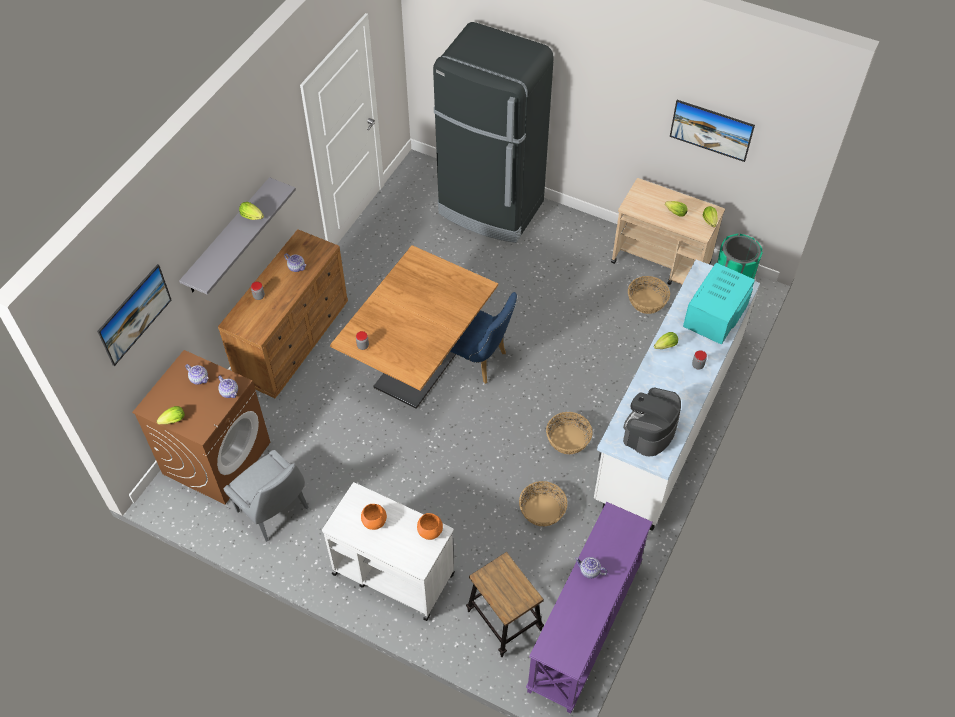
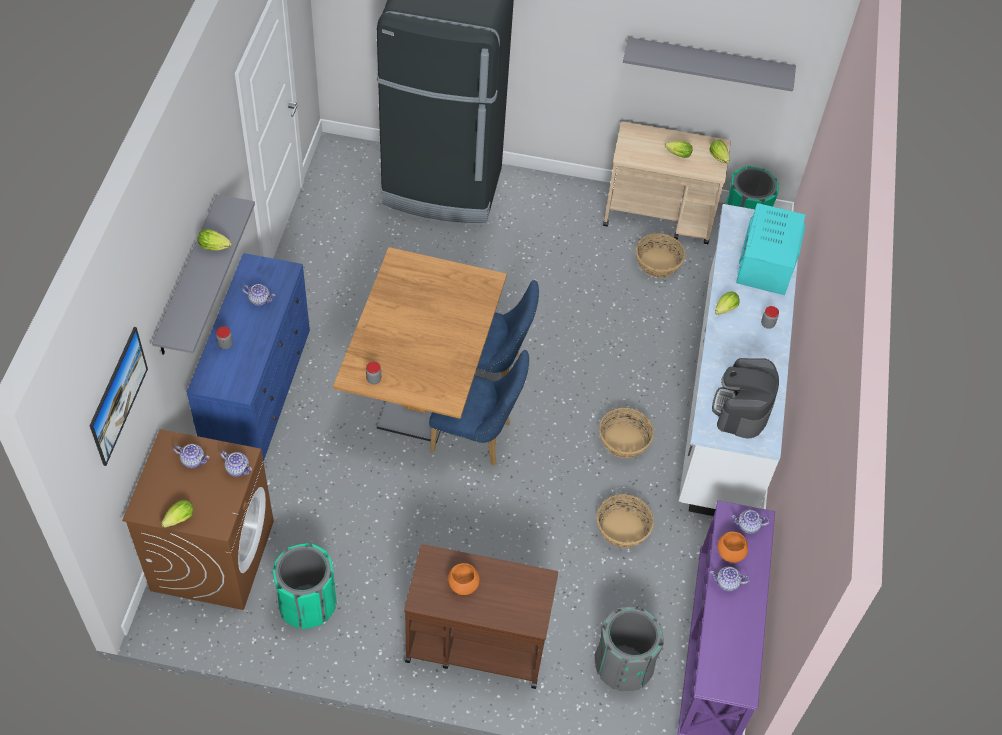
camera: 20 degrees left, 0 degrees up
brown dresser [218,229,348,398] -> blue dresser [187,253,310,462]
grey chair [223,450,308,542] -> green trash can [272,543,337,629]
white cart [322,482,455,621] -> brown cart [404,544,558,689]
orange bowl [417,513,443,540] -> orange bowl moved to [717,532,748,563]
stool [466,552,544,657] -> grey trash can [595,607,664,691]
picture [670,100,755,162] -> grey shelf [623,37,796,92]
none -> blue chair [429,350,529,465]
none -> teapot [732,510,770,534]

